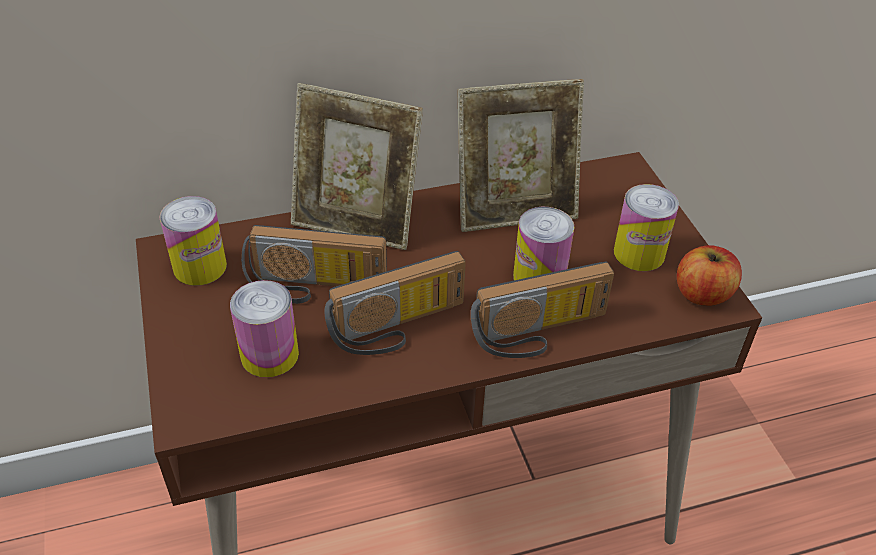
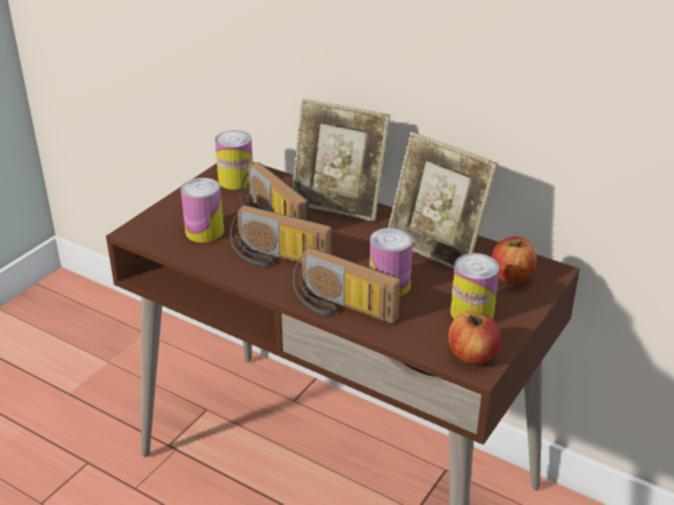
camera: 50 degrees right, 10 degrees down
picture frame [291,83,423,250] -> picture frame turned 45 degrees counterclockwise [292,98,390,222]
none -> apple [492,236,537,284]

